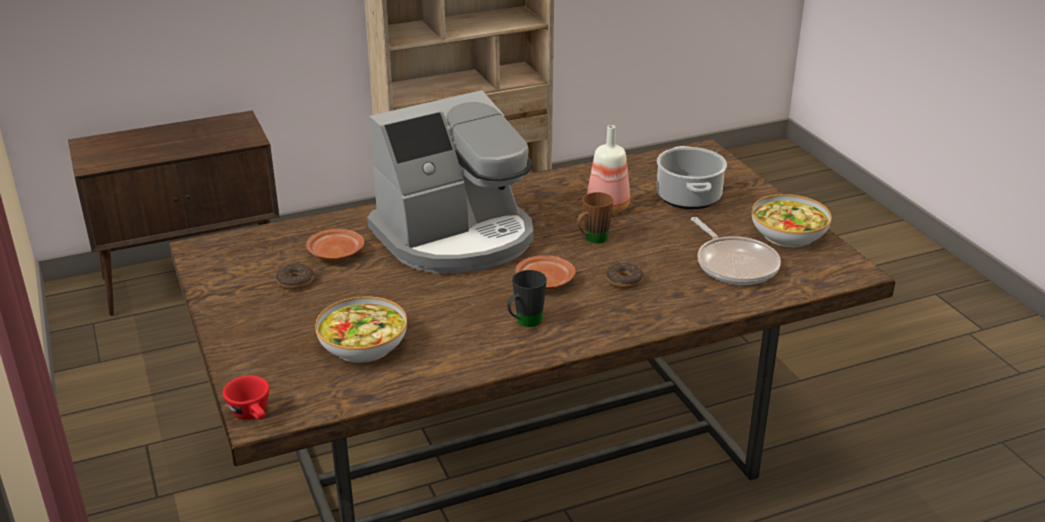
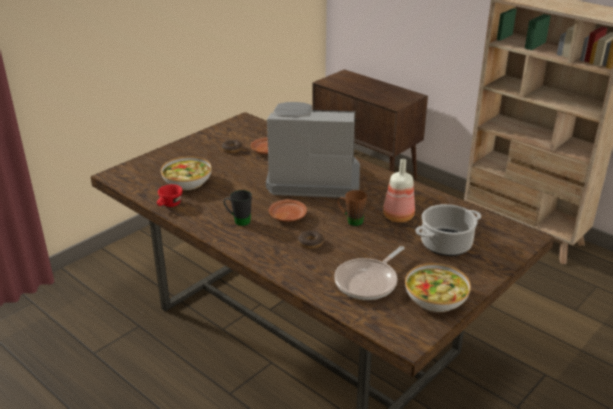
camera: 65 degrees right, 0 degrees up
red cup [223,375,269,420] -> red cup moved to [157,184,182,207]
coffee machine [367,90,533,273] -> coffee machine turned 150 degrees clockwise [266,102,360,198]

